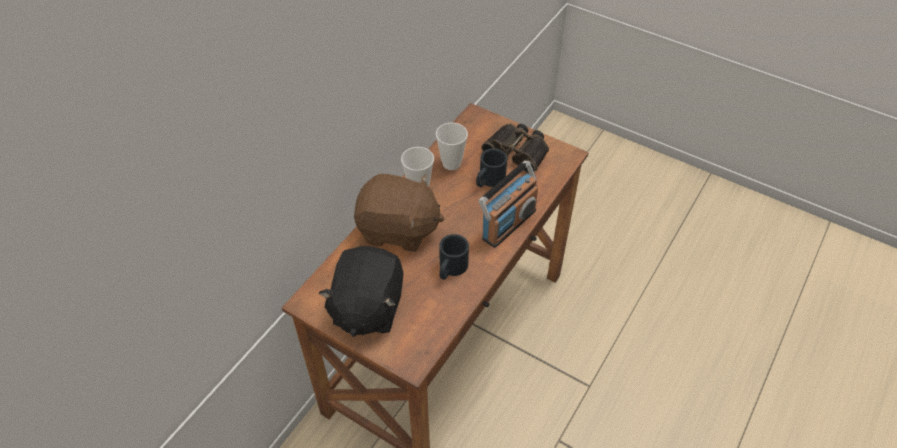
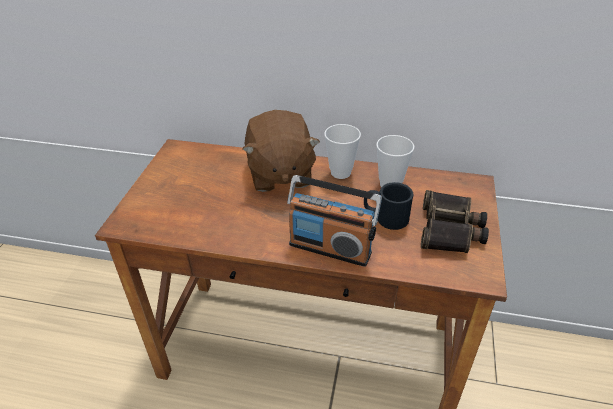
camera: 70 degrees right, 10 degrees down
black plush toy [318,246,404,337] -> none
black mug [439,234,469,280] -> none

